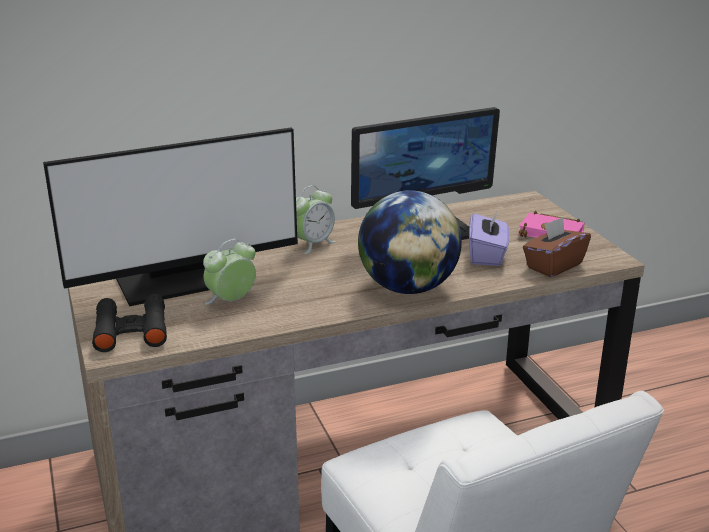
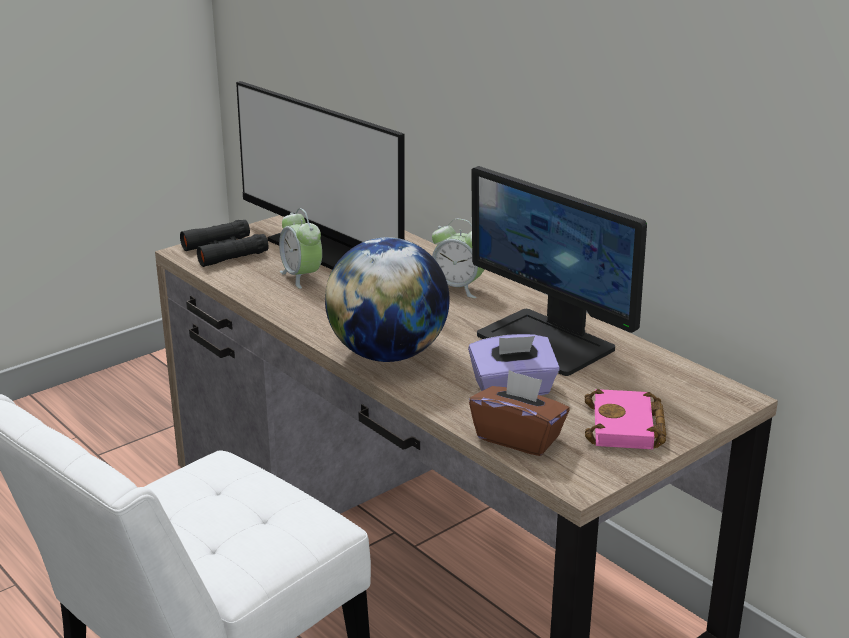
camera: 70 degrees right, 0 degrees up
alarm clock [203,239,256,305] -> alarm clock turned 150 degrees counterclockwise [279,208,322,289]

